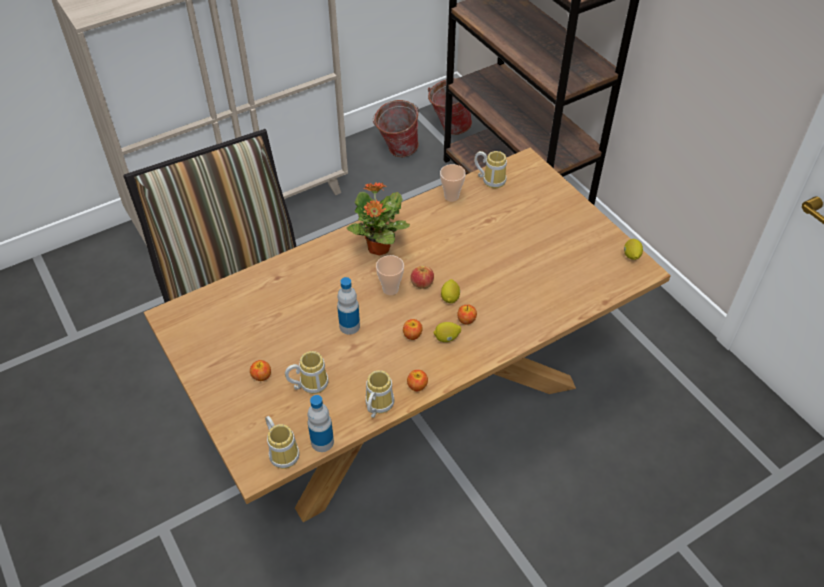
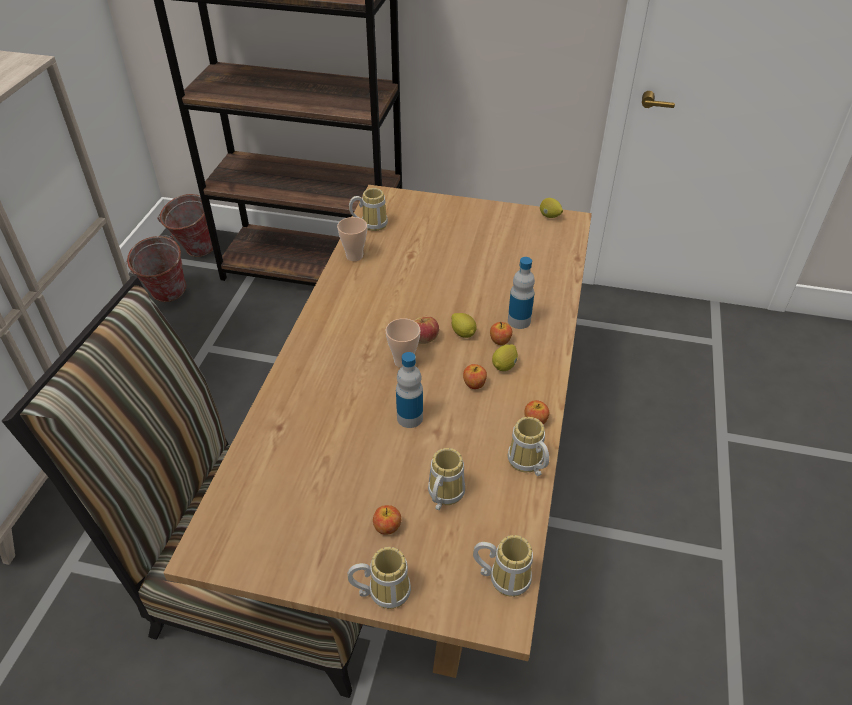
camera: 45 degrees left, 5 degrees down
bottle [308,395,334,452] -> bottle moved to [508,257,535,329]
potted plant [346,182,410,256] -> none
none -> mug [348,547,411,609]

